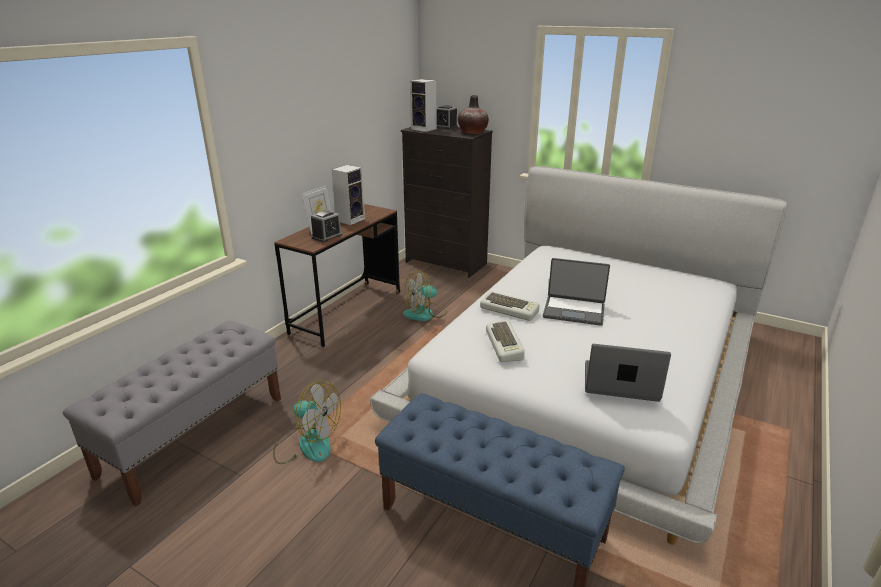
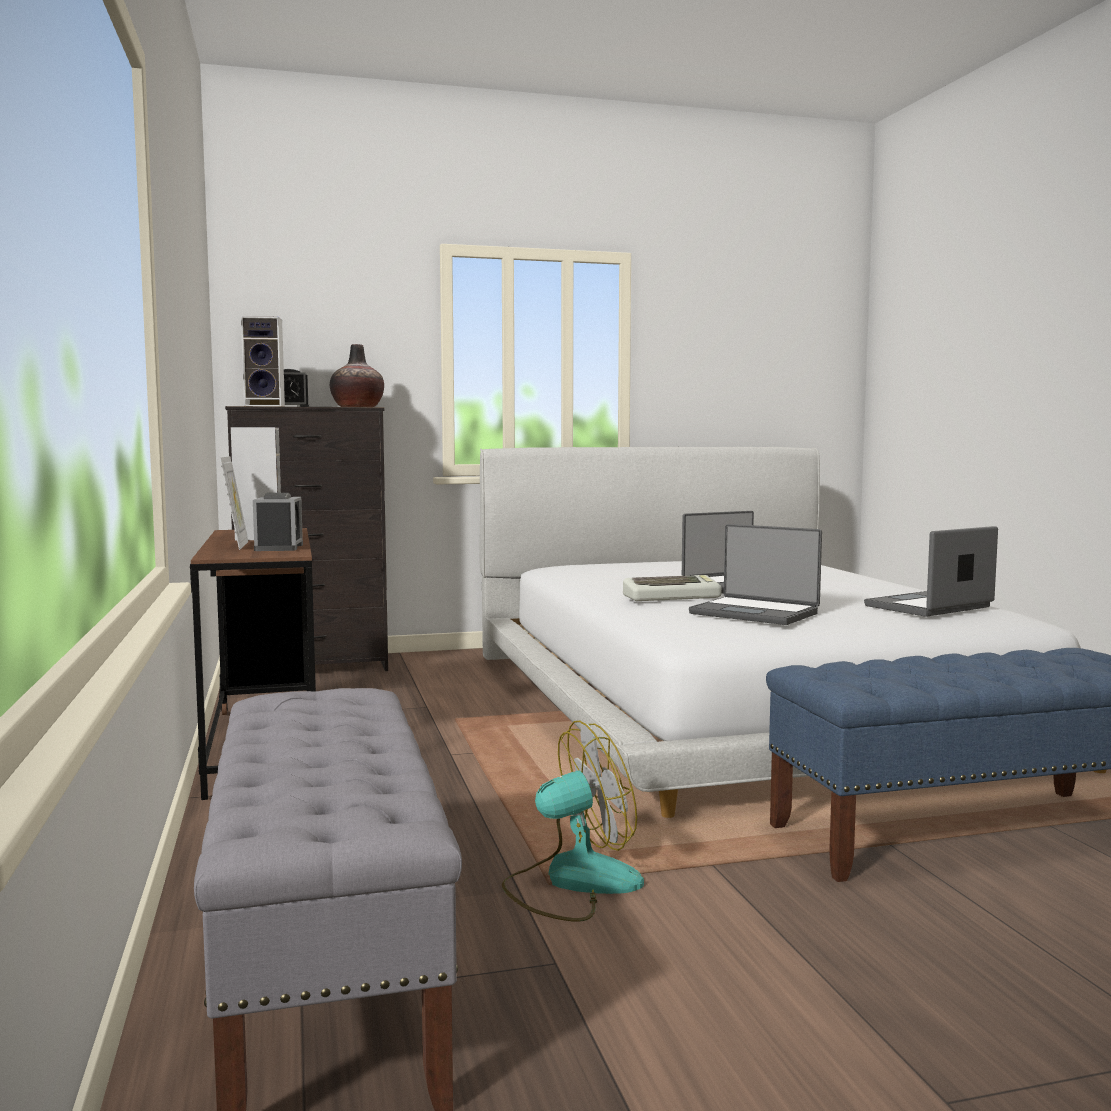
camera: 45 degrees left, 20 degrees down
fan [403,270,447,321] -> none
keyboard [486,320,525,362] -> laptop [689,524,822,625]

